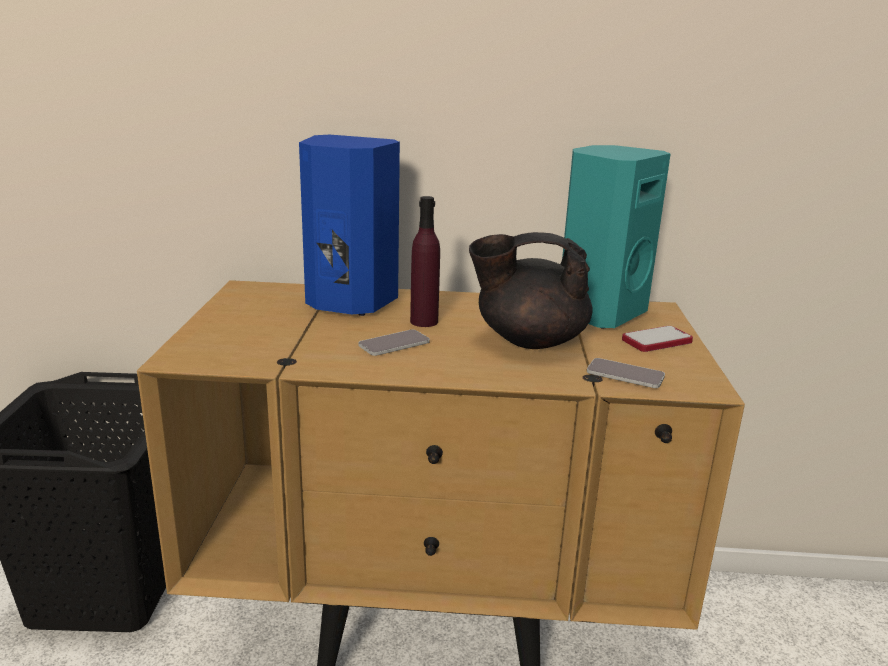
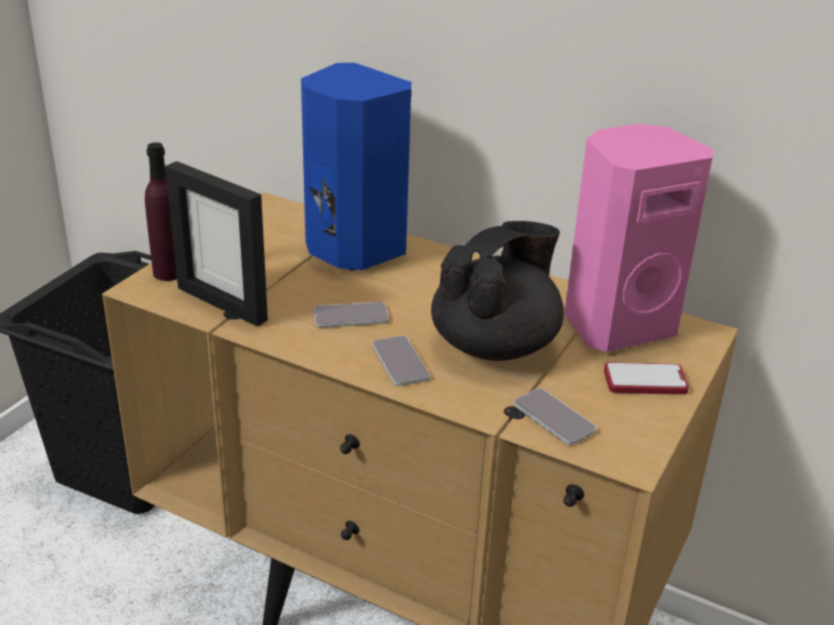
camera: 25 degrees right, 10 degrees up
purple bottle [410,196,440,327] -> purple bottle moved to [145,142,177,281]
black teapot [469,232,593,349] -> black teapot turned 105 degrees clockwise [431,221,564,361]
turquoise speaker [562,145,671,329] -> pink speaker [564,124,714,352]
none -> picture frame [165,161,268,326]
none -> phone [372,336,430,386]

